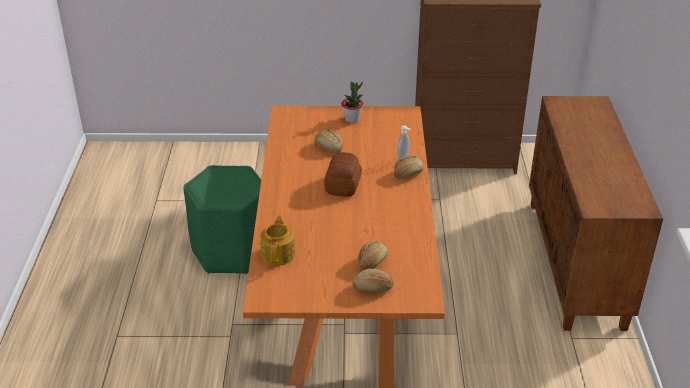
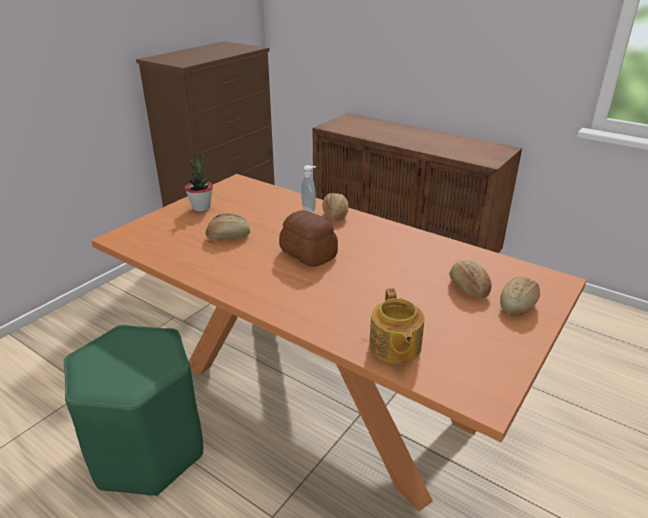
camera: 55 degrees left, 5 degrees down
teapot [260,215,295,266] -> teapot turned 135 degrees counterclockwise [369,288,424,364]

